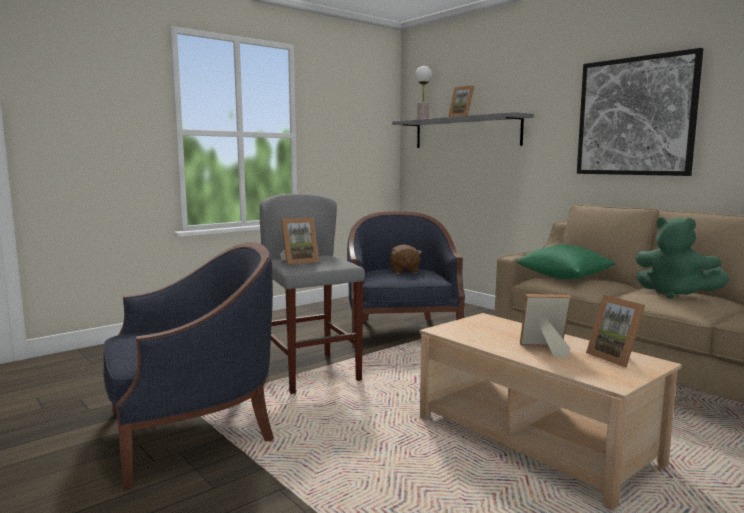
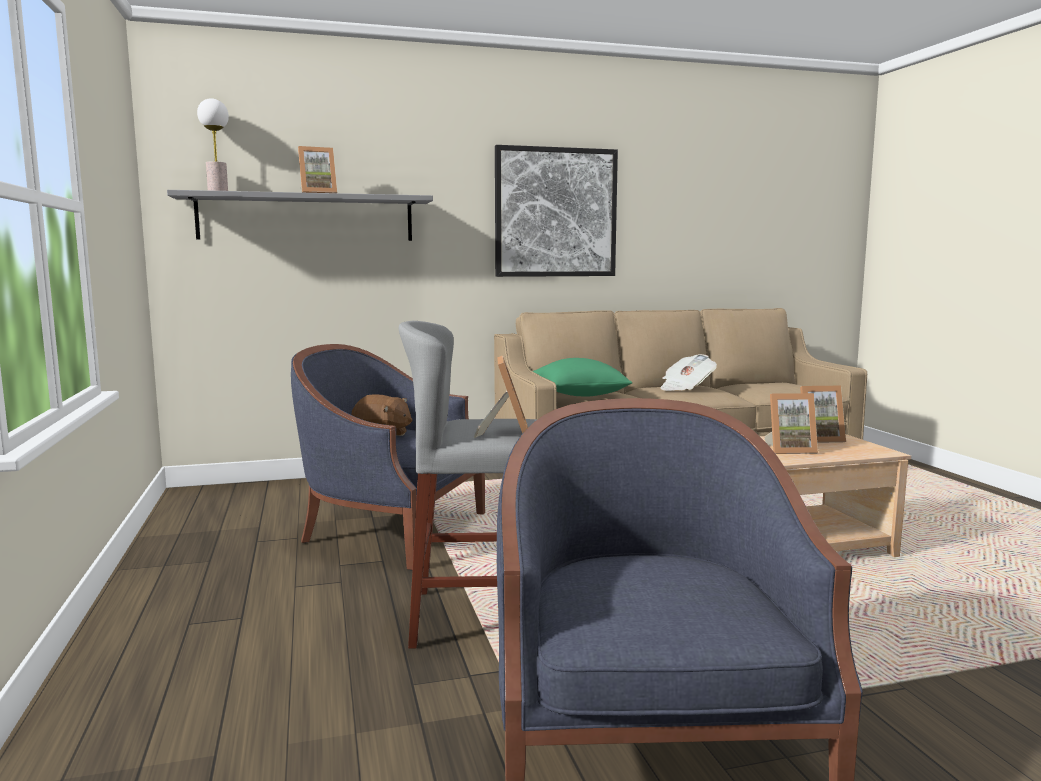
camera: 65 degrees left, 0 degrees up
picture frame [520,294,571,359] -> picture frame turned 120 degrees counterclockwise [764,393,818,454]
green plush toy [635,217,730,299] -> newspaper [660,354,717,391]

